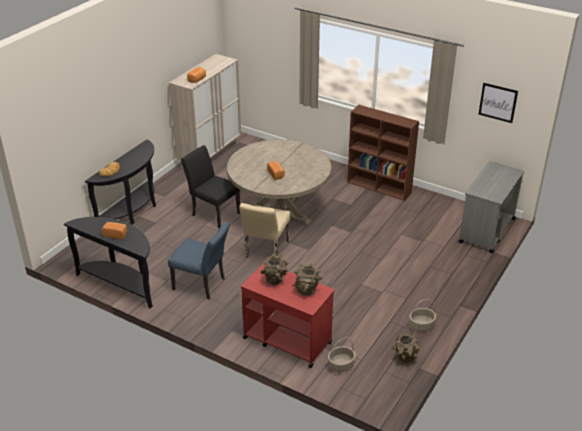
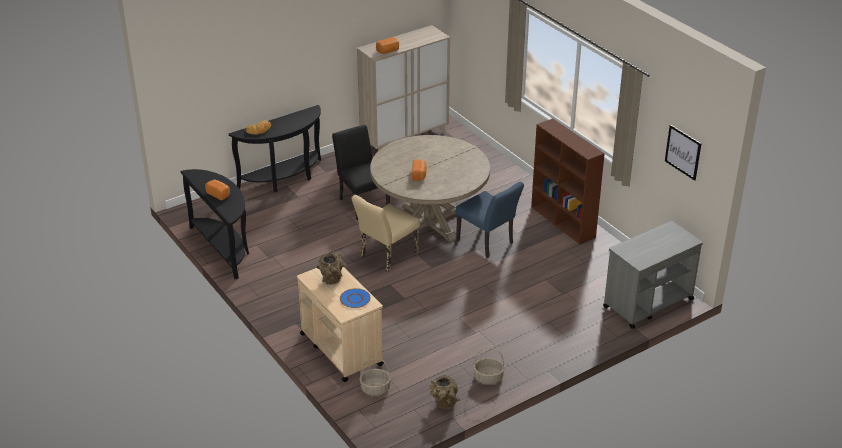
camera: 25 degrees right, 0 degrees up
blue chair [168,222,230,299] -> blue chair moved to [456,181,524,258]
red cart [241,262,335,368] -> beige cart [297,267,384,382]
brown vase [292,263,323,296] -> blue plate [340,288,371,308]

